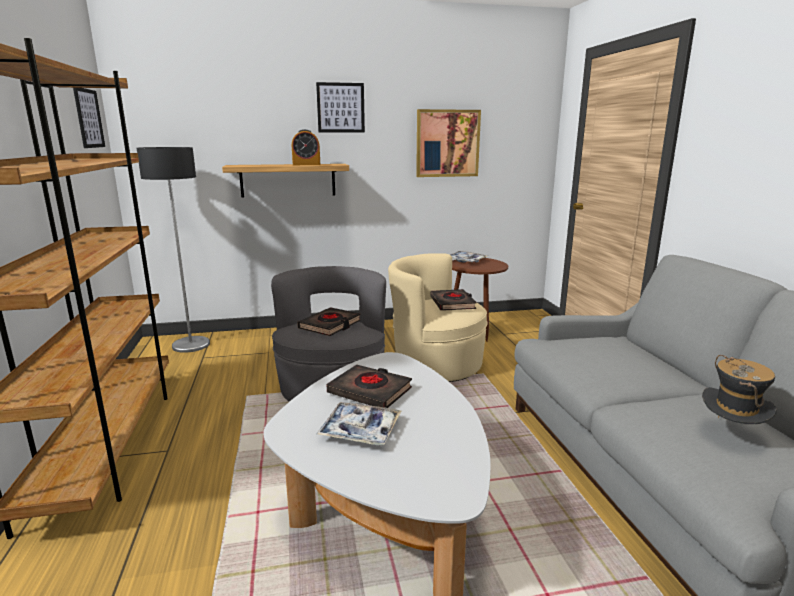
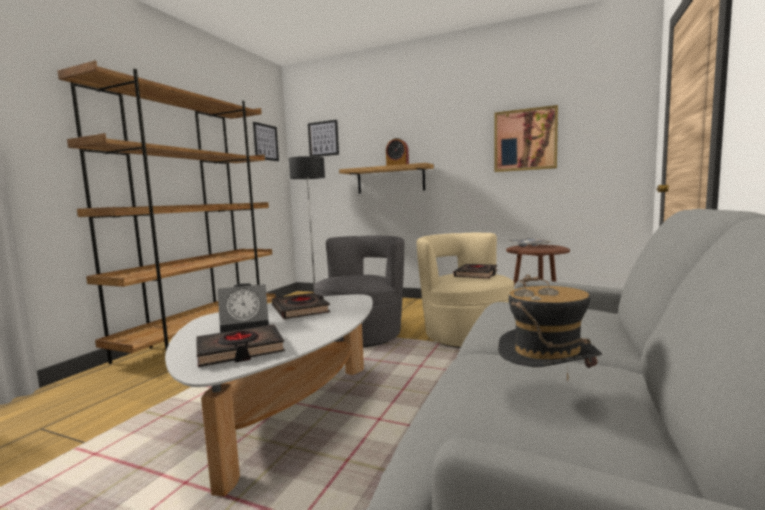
camera: 35 degrees right, 10 degrees down
black book [297,307,361,336] -> black book moved to [197,324,285,367]
picture [316,82,365,132] -> picture moved to [308,120,339,156]
tray [316,402,402,445] -> alarm clock [218,283,269,333]

